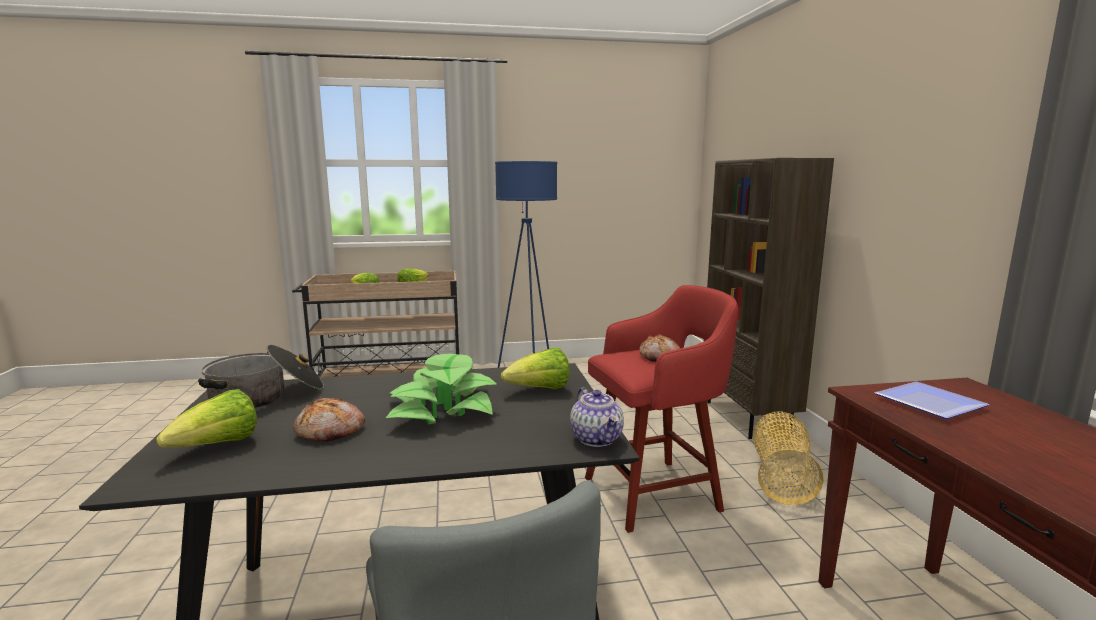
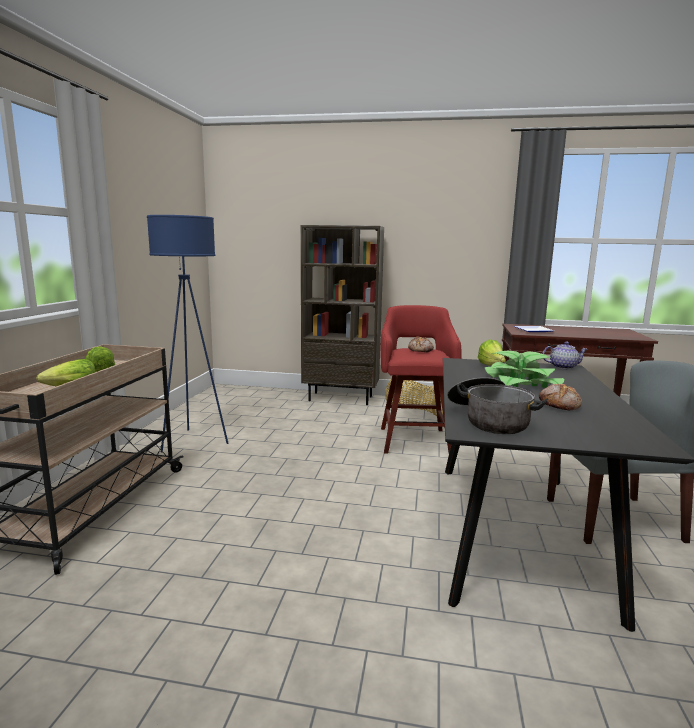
camera: 70 degrees left, 0 degrees up
lettuce [156,389,257,447] -> none

